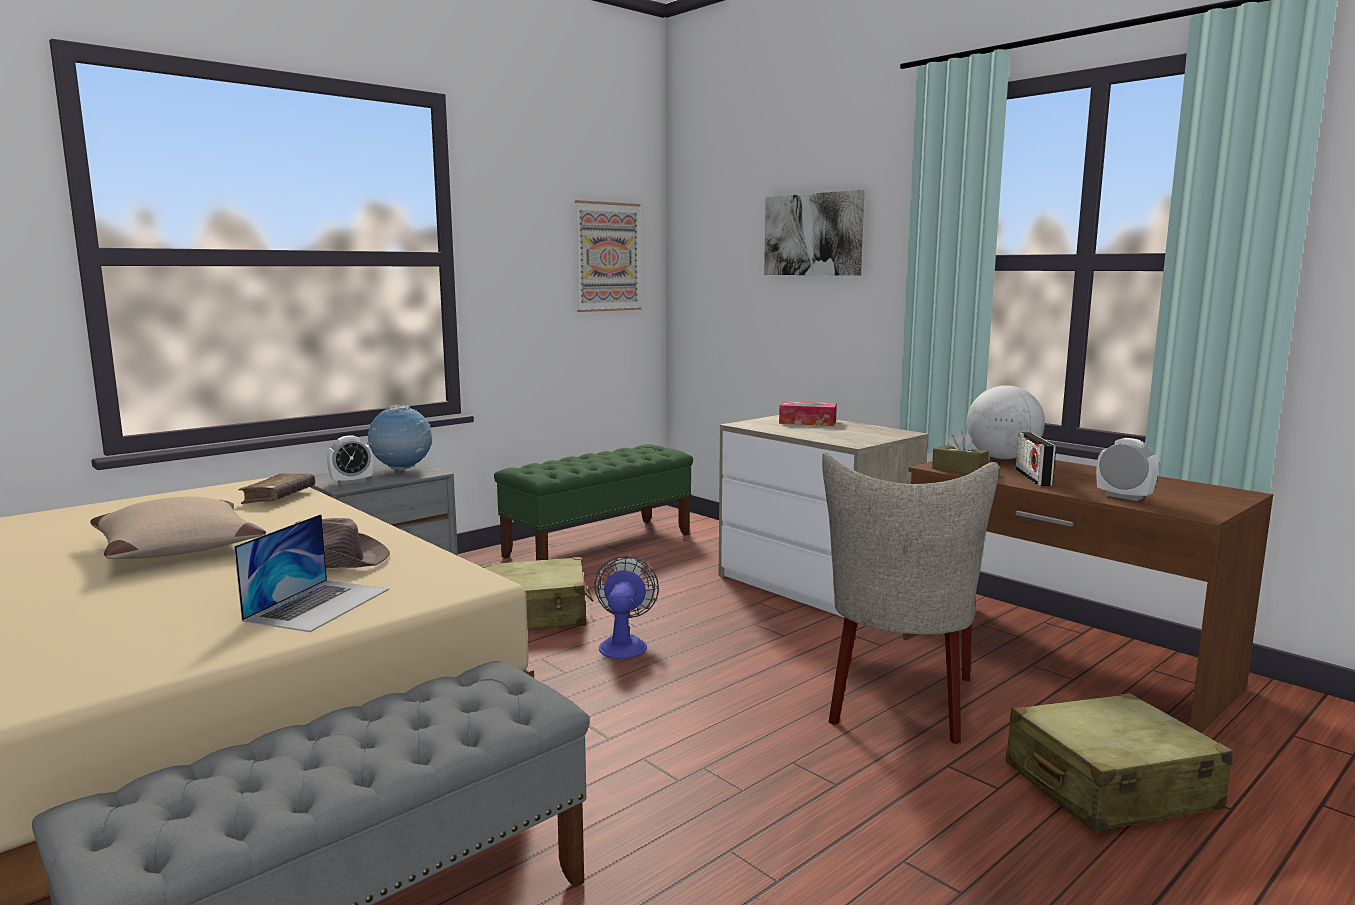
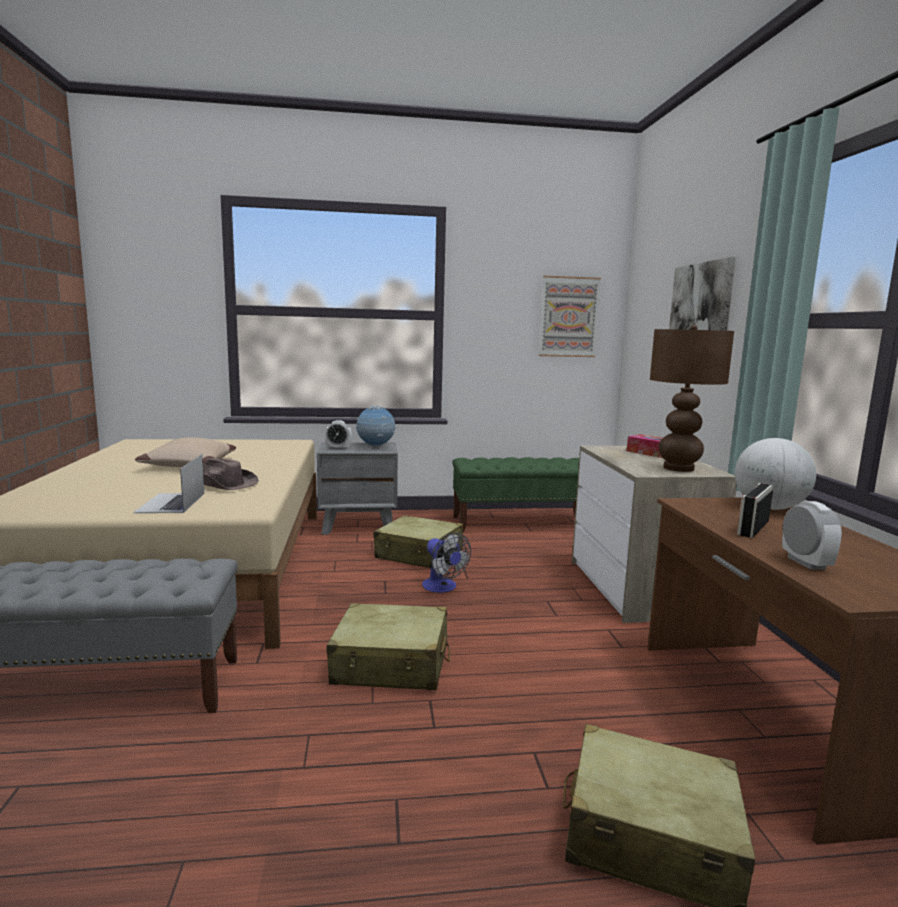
camera: 35 degrees right, 0 degrees up
laptop [234,514,389,632] -> laptop turned 120 degrees clockwise [133,454,204,513]
brown book [238,473,315,504] -> none
fan [594,556,659,659] -> fan turned 105 degrees clockwise [422,533,471,593]
beige chair [822,452,999,744] -> none
brown tissue box [932,430,989,474] -> none
none -> beige suitcase [326,603,450,690]
none -> brown table lamp [650,324,734,472]

